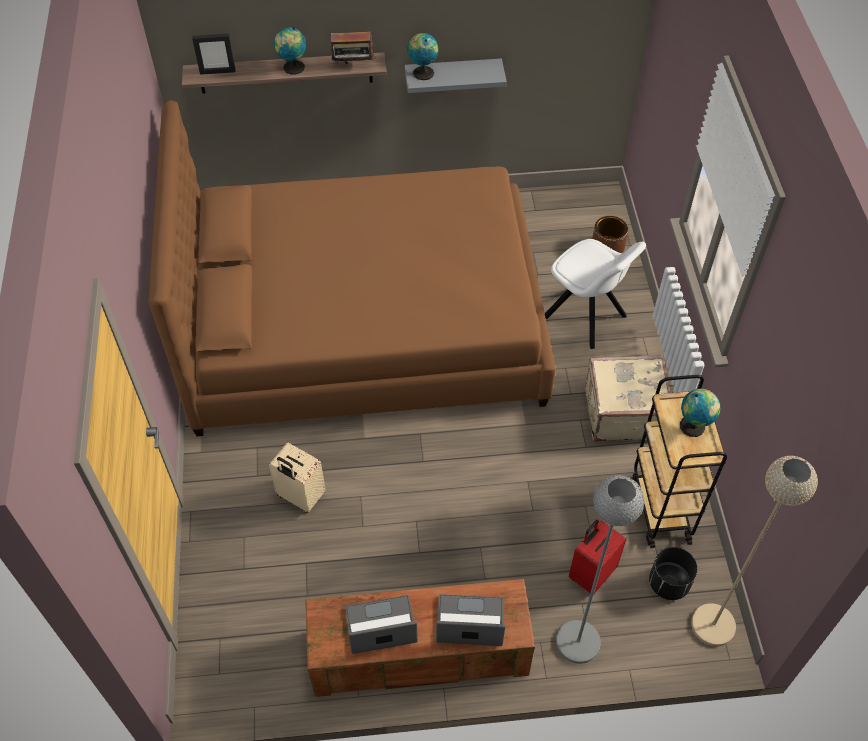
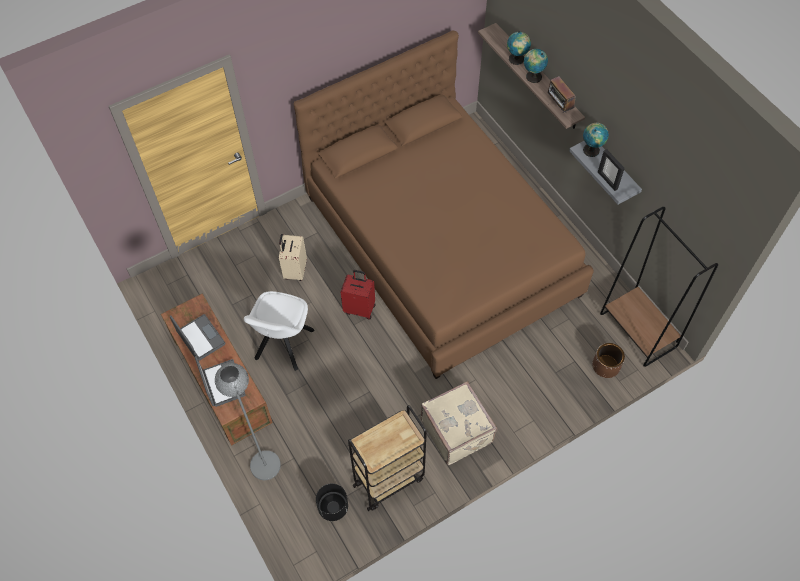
camera: 65 degrees right, 5 degrees up
picture frame [192,34,236,75] -> picture frame moved to [598,149,625,191]
white chair [545,239,646,349] -> white chair moved to [244,291,315,371]
red suitcase [569,520,626,594] -> red suitcase moved to [341,270,375,320]
globe [680,389,720,437] -> globe moved to [507,31,531,65]
beige floor lamp [691,456,818,646] -> none
none -> clothes rack [600,207,718,367]

